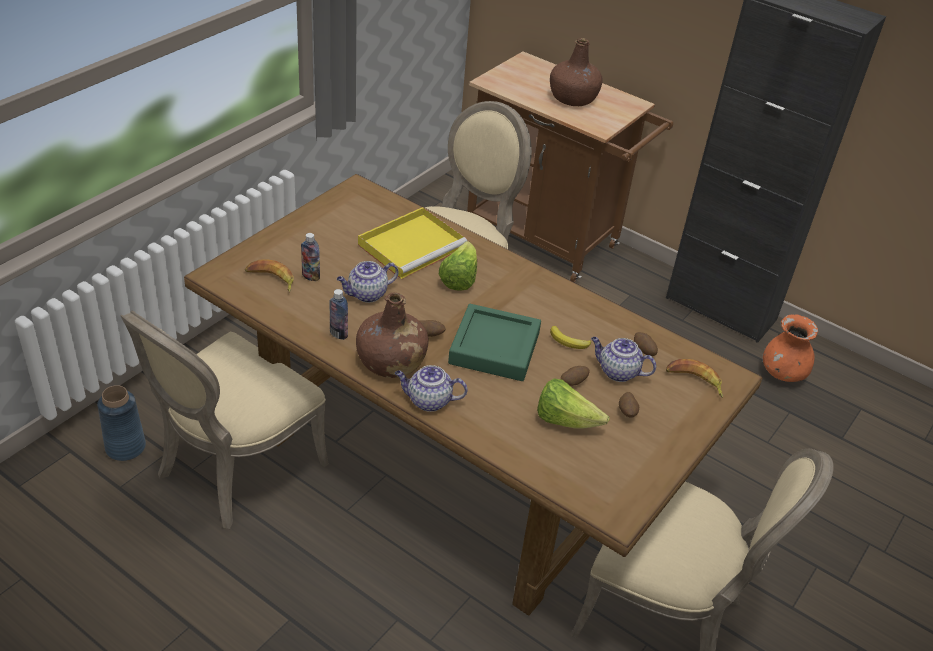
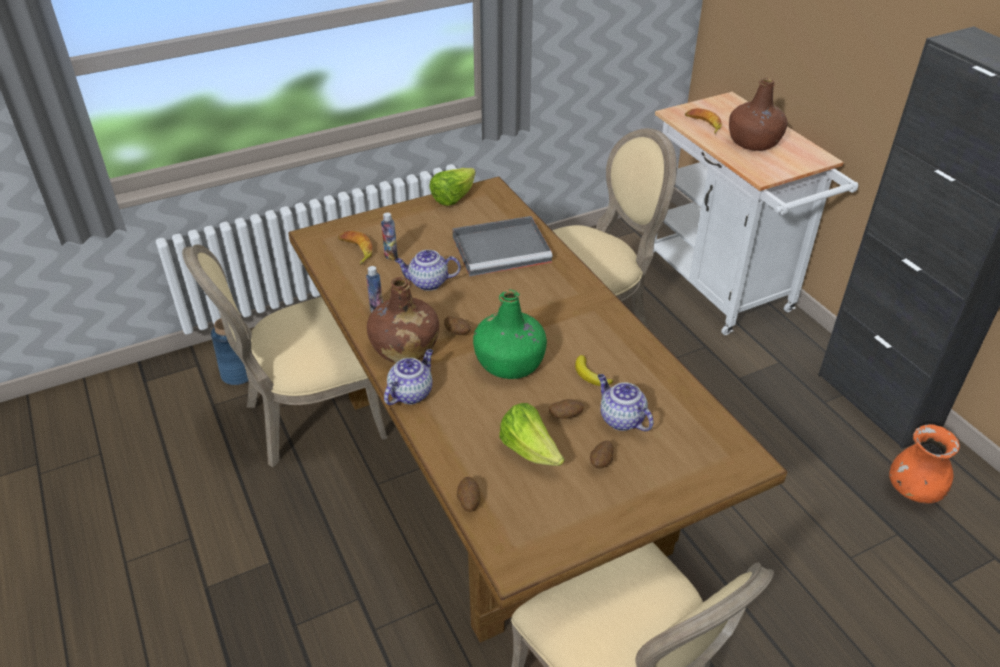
camera: 30 degrees right, 0 degrees up
yellow tray [358,207,467,279] -> grey tray [453,216,553,277]
teapot [395,365,467,412] -> teapot turned 90 degrees clockwise [384,349,433,405]
lettuce [439,241,477,291] -> lettuce moved to [429,168,475,206]
green tray [448,304,541,381] -> green bottle [473,289,547,379]
brown cart [467,51,673,282] -> white cart [653,92,858,335]
potato [634,332,658,356] -> potato moved to [457,477,480,512]
banana [666,359,723,398] -> banana moved to [685,108,722,134]

